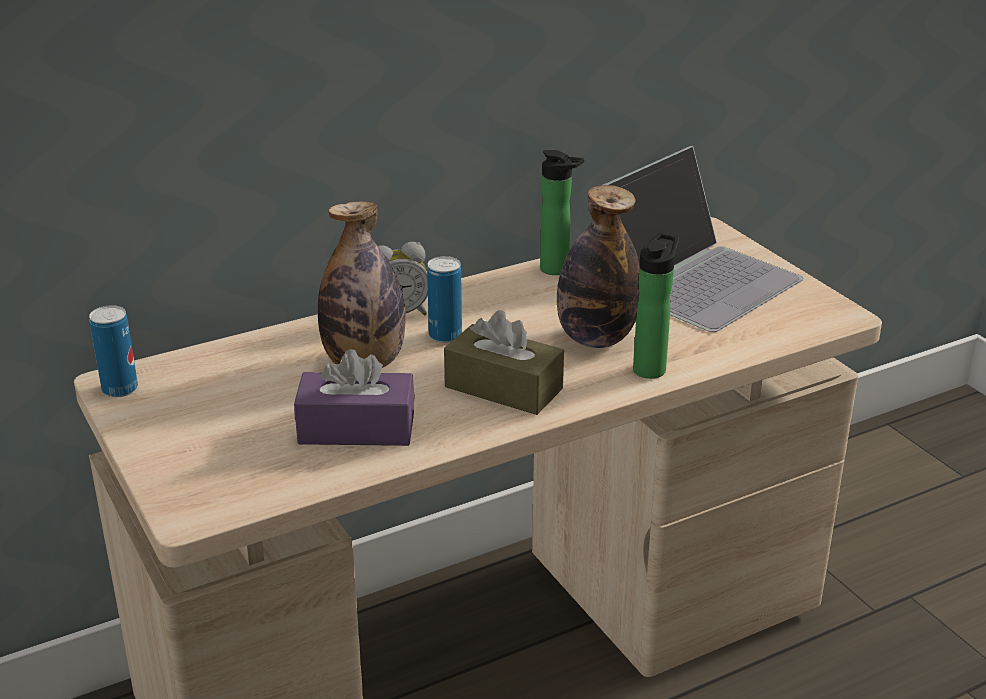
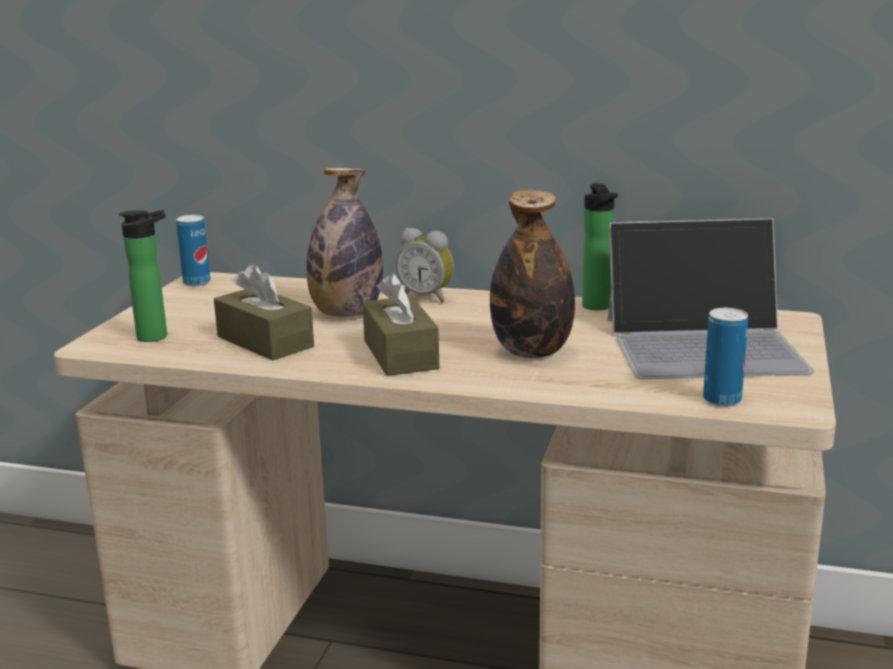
camera: 45 degrees right, 10 degrees down
purple tissue box [294,349,415,446] -> brown tissue box [214,263,314,360]
can [427,256,462,343] -> can moved to [703,308,748,407]
bottle [633,233,679,379] -> bottle moved to [119,210,167,342]

